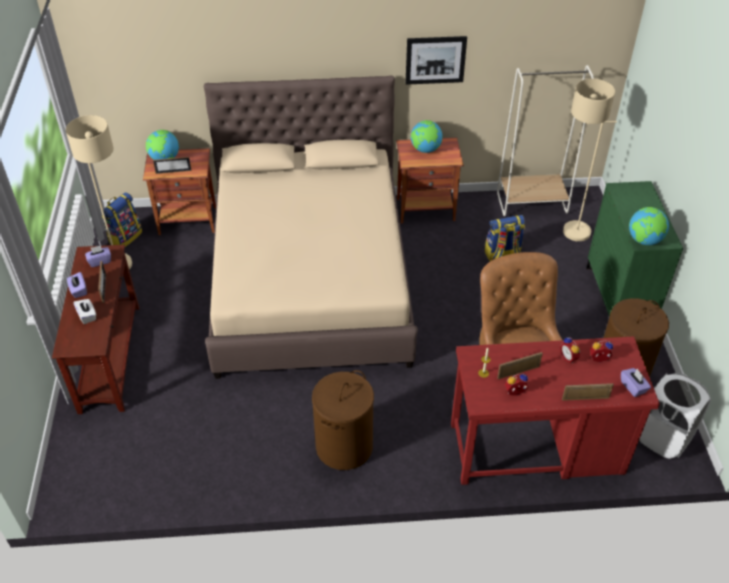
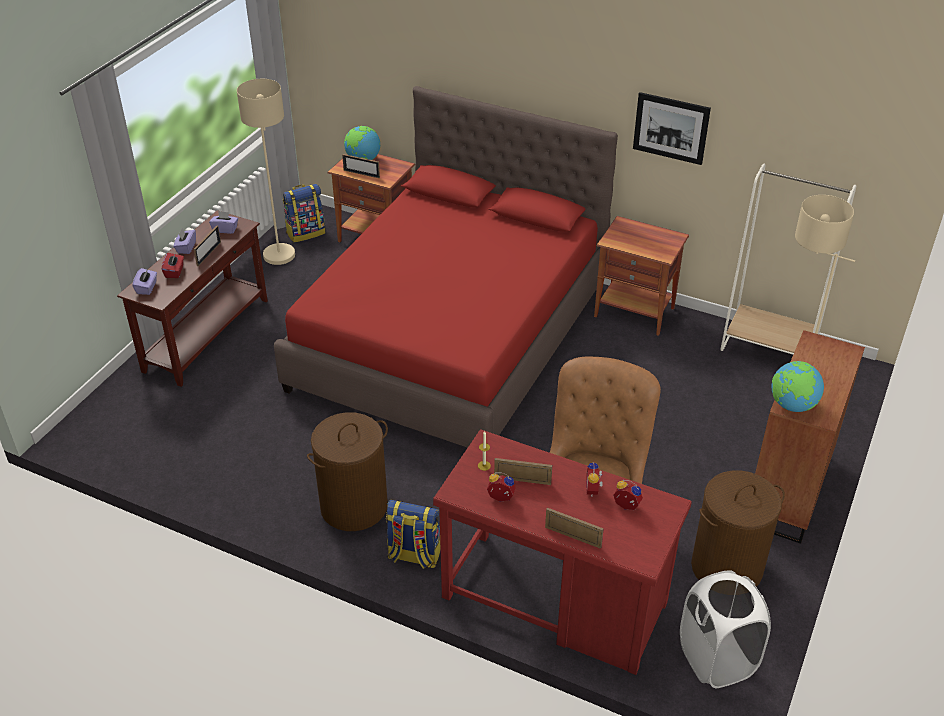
camera: 30 degrees right, 5 degrees down
white tissue box [73,299,96,324] -> red tissue box [162,252,184,278]
beige bed [204,75,418,379] -> red bed [274,86,618,448]
globe [411,120,443,153] -> none
backpack [485,215,525,261] -> backpack moved to [386,500,441,569]
green dresser [586,181,683,317] -> brown dresser [755,330,865,544]
purple tissue box [621,368,651,397] -> purple tissue box moved to [132,268,157,295]

